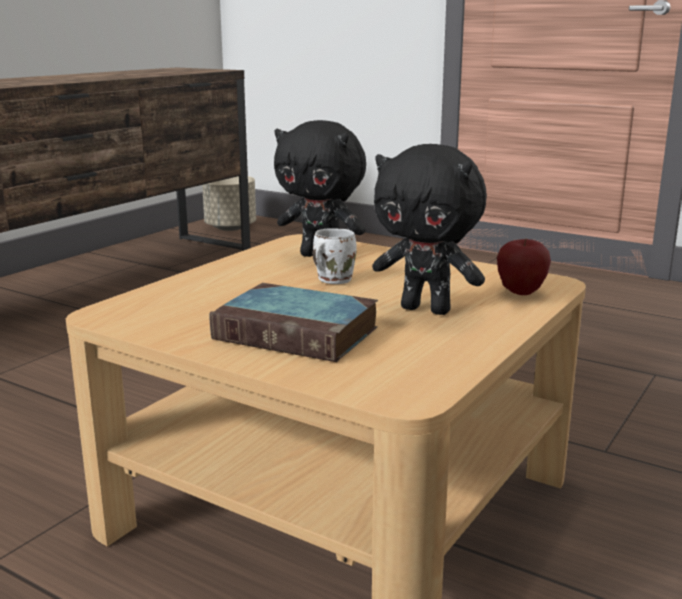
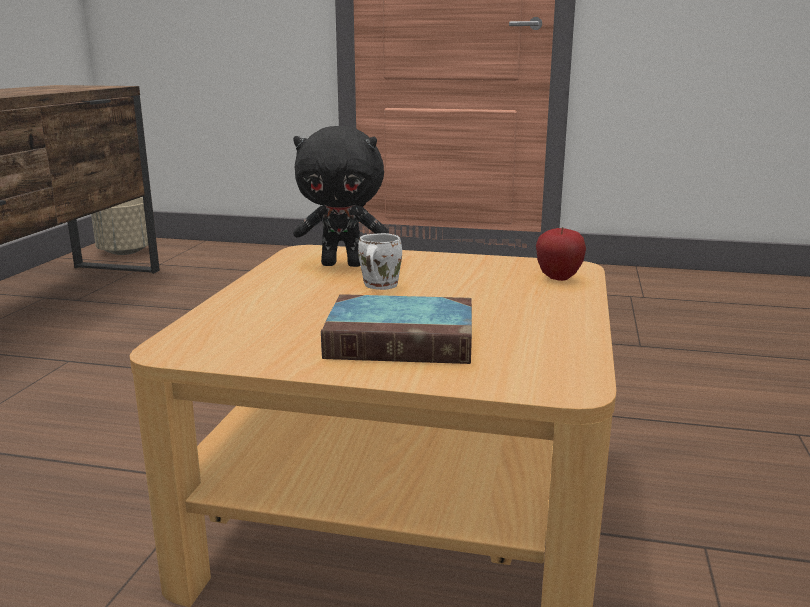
camera: 20 degrees left, 0 degrees up
black plush toy [372,144,487,315] -> none

